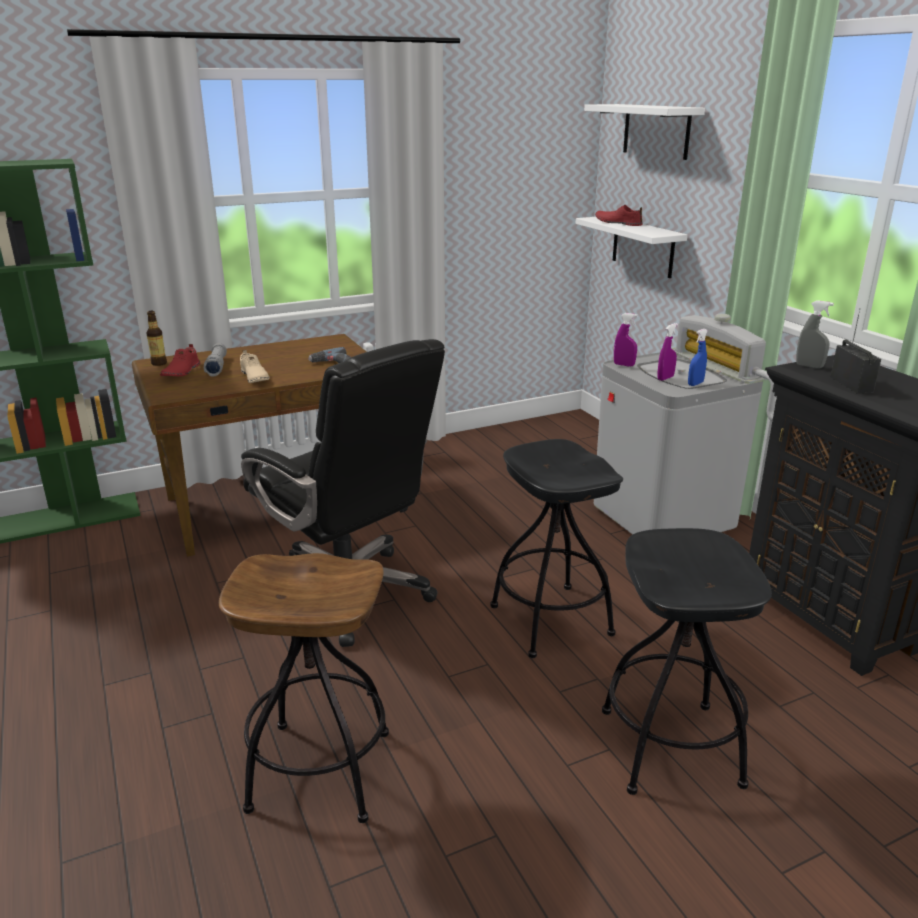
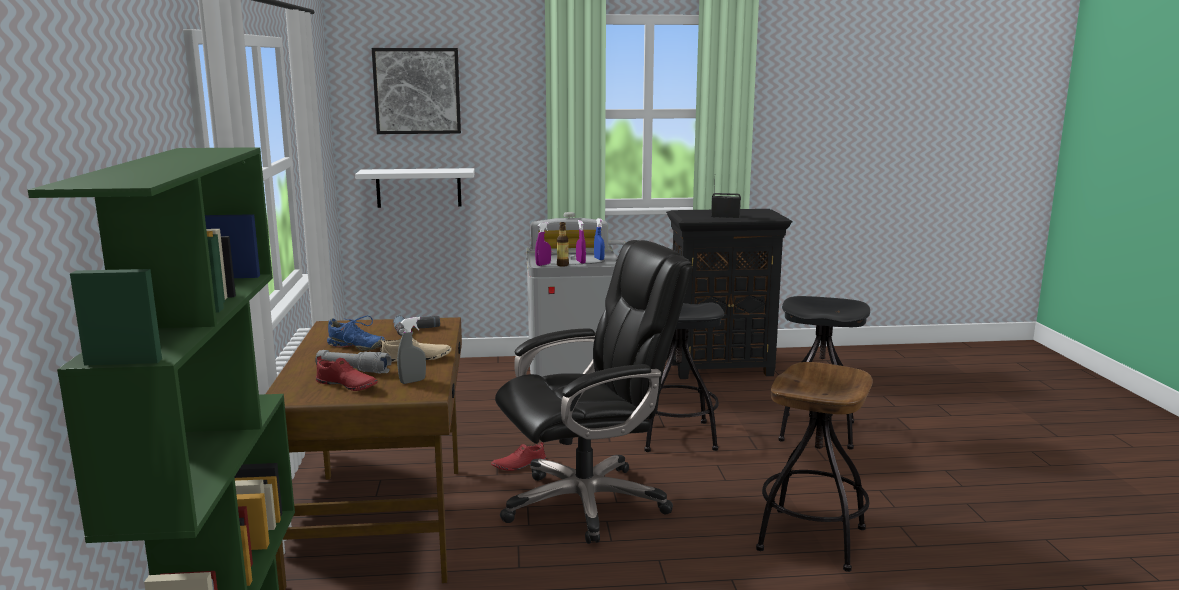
camera: 70 degrees left, 10 degrees down
bottle [146,311,167,366] -> bottle moved to [557,222,569,267]
white shelf [584,104,705,160] -> picture [372,48,461,134]
red shoe [595,205,643,226] -> red shoe moved to [491,441,547,471]
grey spray bottle [796,300,834,368] -> grey spray bottle moved to [397,317,426,384]
none -> blue shoe [327,315,386,351]

